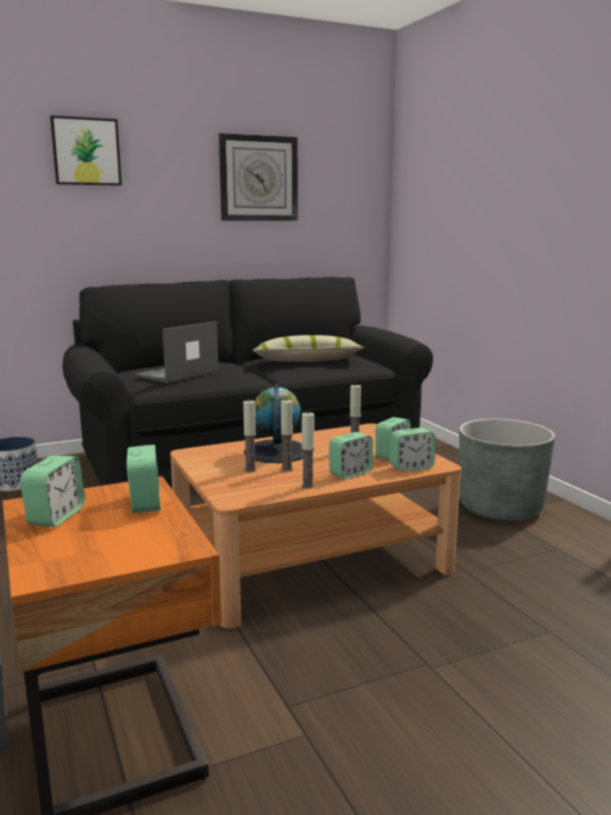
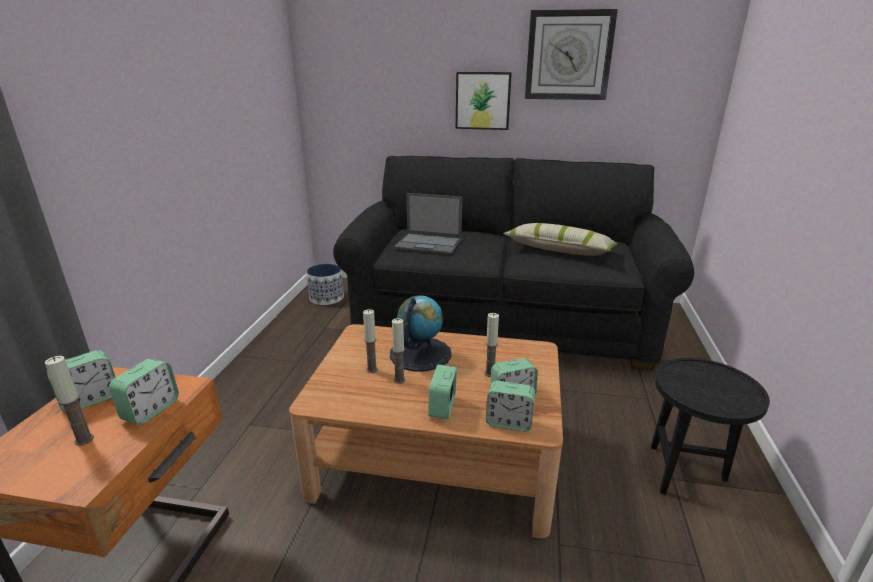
camera: 35 degrees right, 10 degrees up
picture [50,115,122,186] -> picture moved to [456,72,512,130]
laptop [135,321,219,383] -> laptop turned 150 degrees counterclockwise [394,193,462,254]
candle [301,412,315,489] -> candle moved to [44,356,94,446]
alarm clock [329,432,373,479] -> alarm clock turned 105 degrees clockwise [428,364,457,419]
grey planter [459,419,555,521] -> black side table [651,358,770,495]

